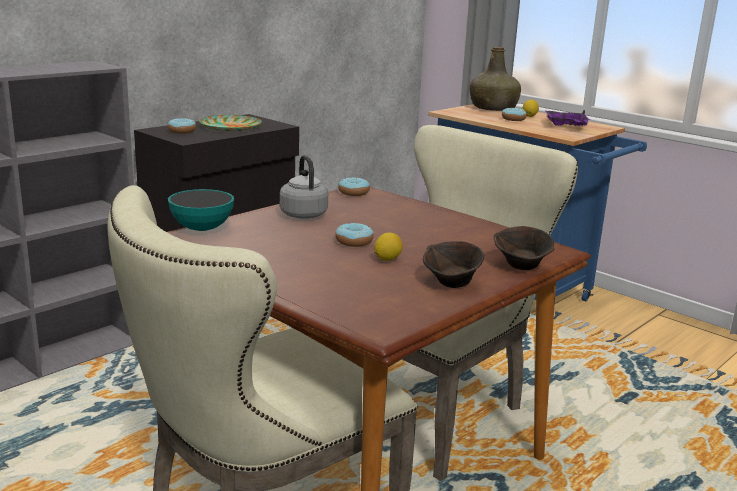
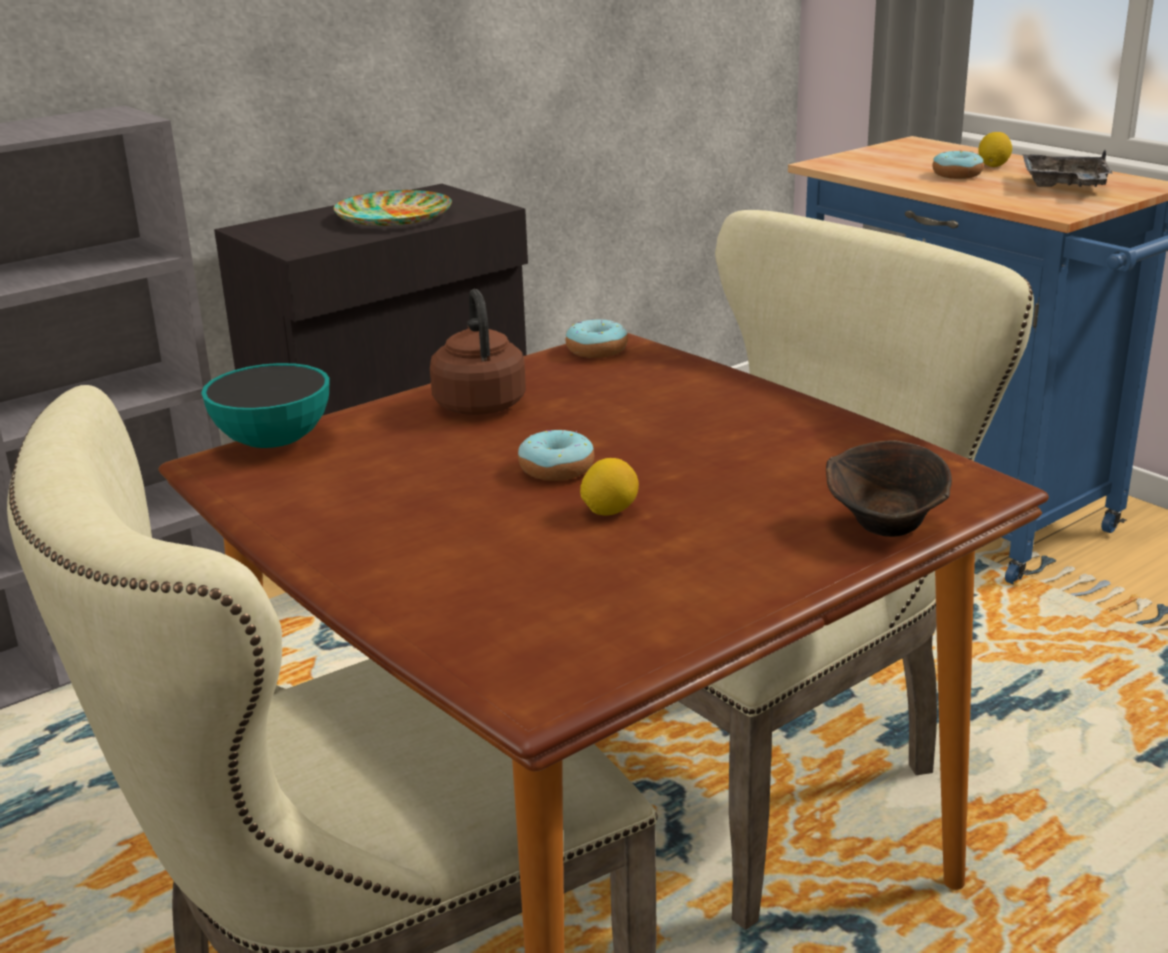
camera: 10 degrees right, 5 degrees up
donut [168,118,196,134] -> none
grey kettle [280,155,328,219] -> brown kettle [430,289,526,415]
brown bowl [423,241,484,288] -> none
green bottle [469,47,521,111] -> none
purple tray [546,110,590,126] -> grey tray [1022,149,1113,187]

